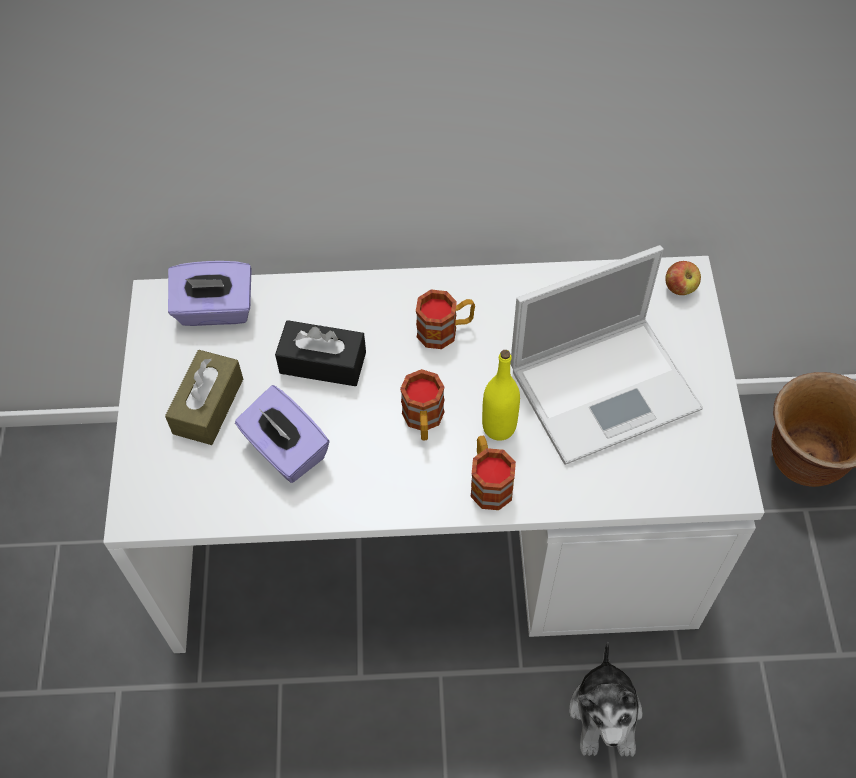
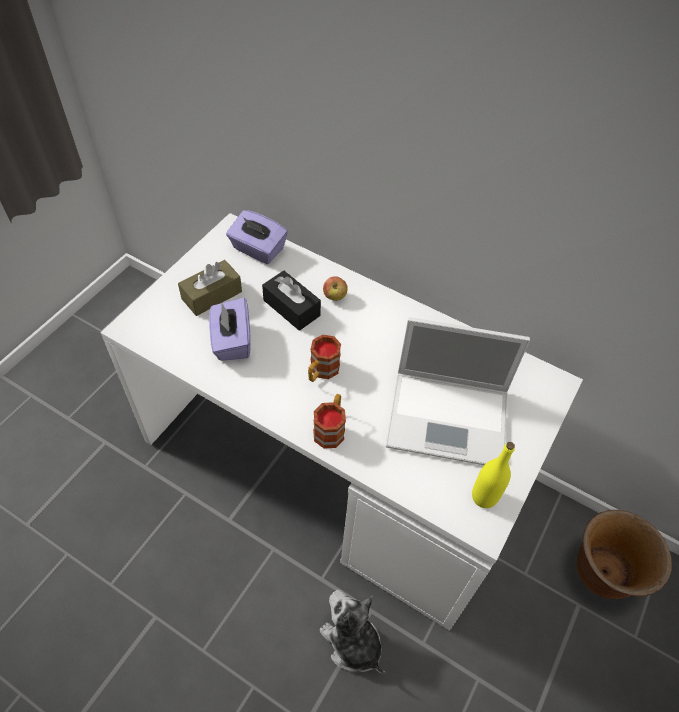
camera: 30 degrees right, 5 degrees down
mug [416,290,475,349] -> none
yellow bottle [482,350,520,441] -> yellow bottle moved to [472,442,515,508]
plush toy [569,642,643,757] -> plush toy turned 105 degrees clockwise [320,590,385,674]
apple [665,261,701,295] -> apple moved to [323,276,348,301]

